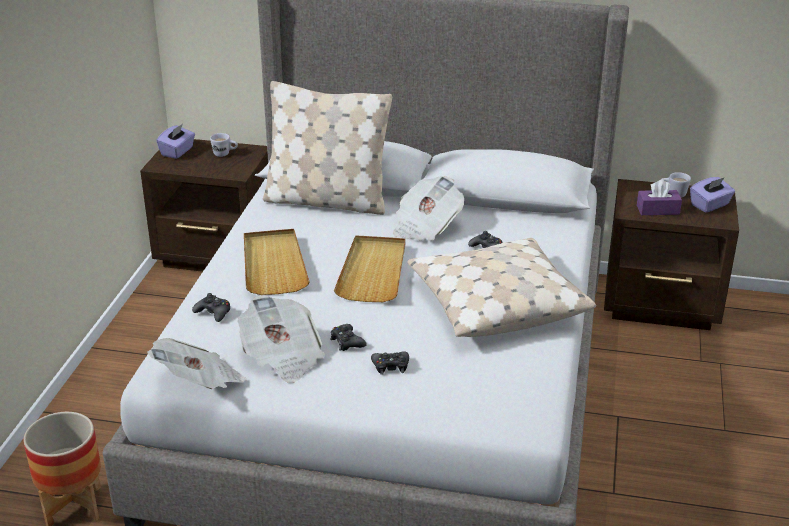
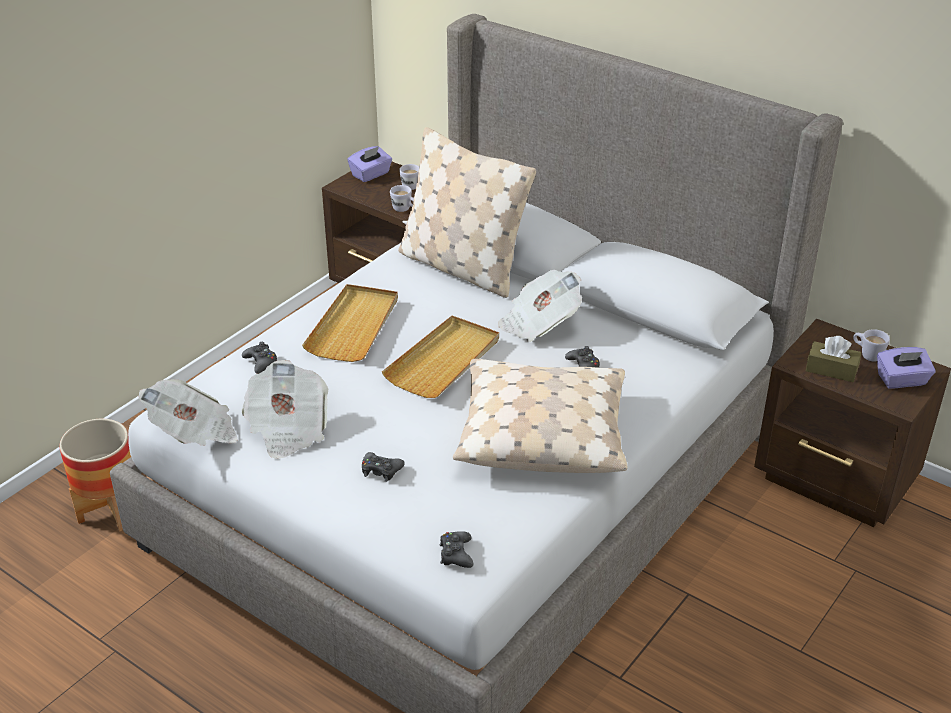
camera: 25 degrees right, 5 degrees up
black game controller [331,324,367,351] -> black game controller moved to [440,531,473,568]
purple tissue box [637,180,682,215] -> brown tissue box [806,336,861,382]
none -> white mug [390,185,414,212]

